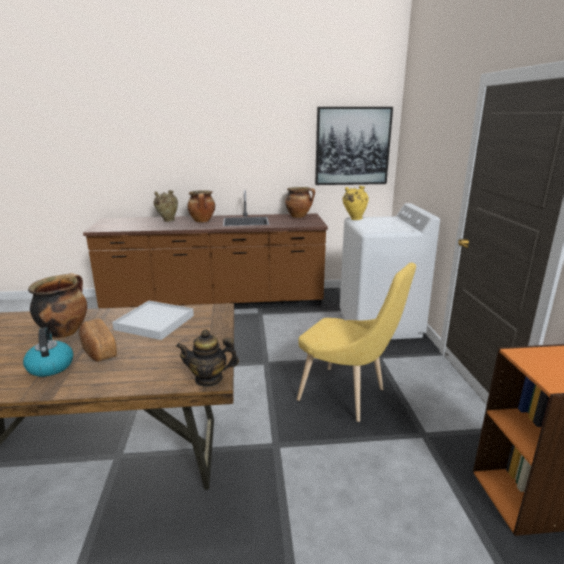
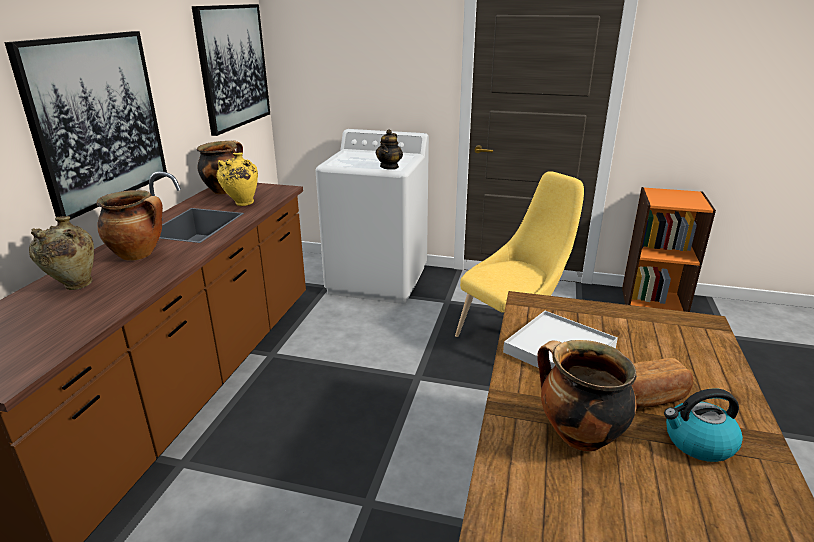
camera: 70 degrees left, 5 degrees up
teapot [176,330,239,387] -> teapot moved to [376,129,403,170]
yellow vase [342,186,369,220] -> yellow vase moved to [216,153,258,206]
none -> picture [4,31,167,220]

